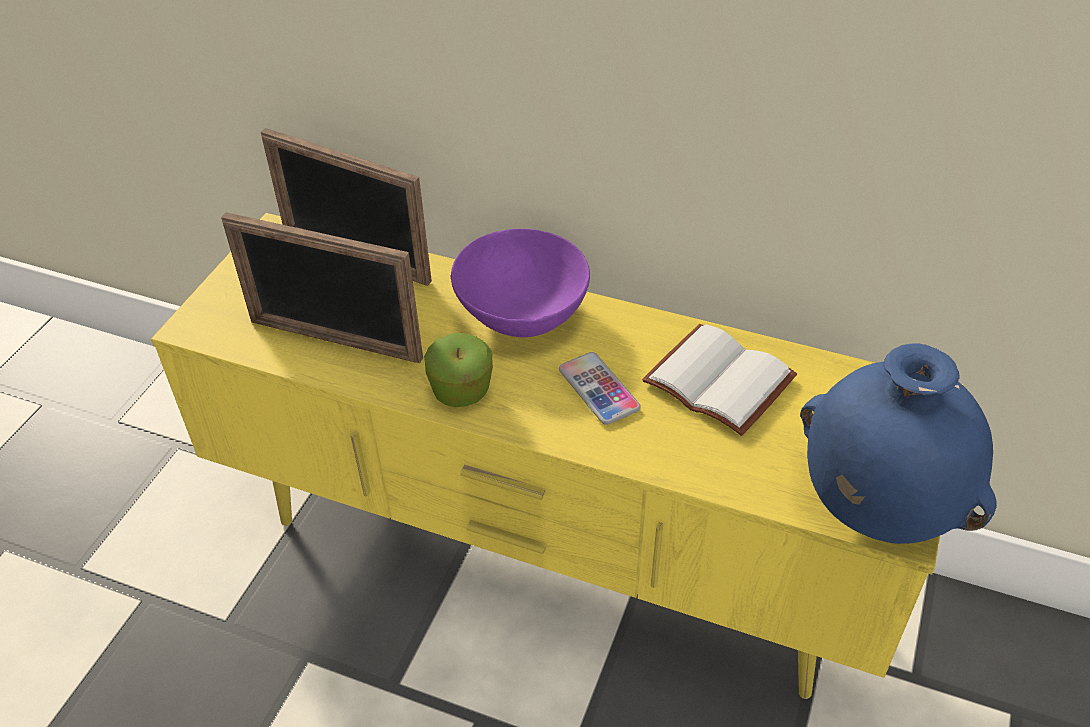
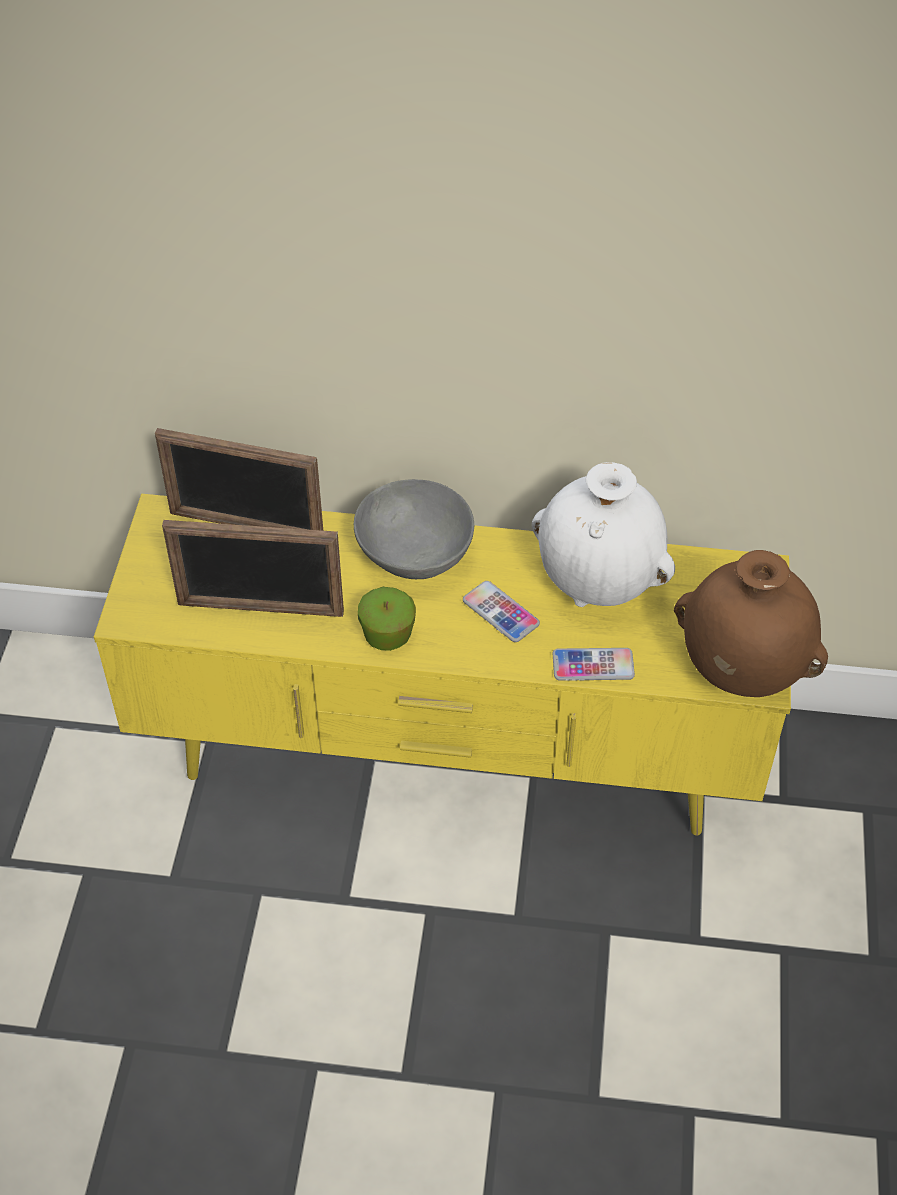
camera: 15 degrees left, 5 degrees up
purple bowl [451,229,590,337] -> grey bowl [354,479,474,579]
white book [642,324,797,436] -> white vase [532,462,675,607]
blue vase [800,343,997,544] -> brown vase [674,550,828,697]
none -> phone [553,648,635,681]

